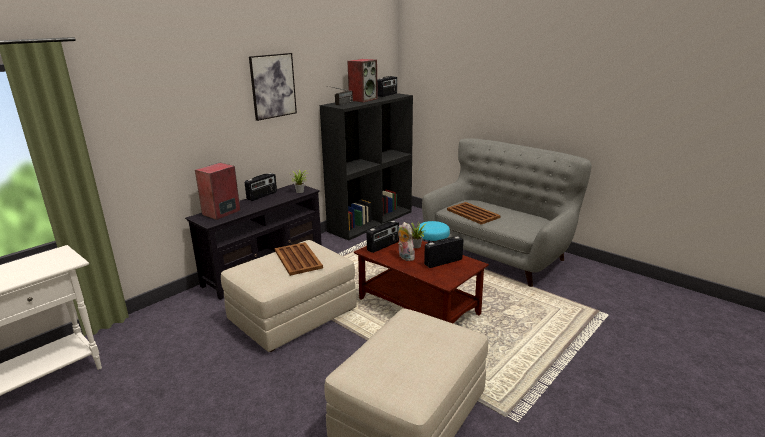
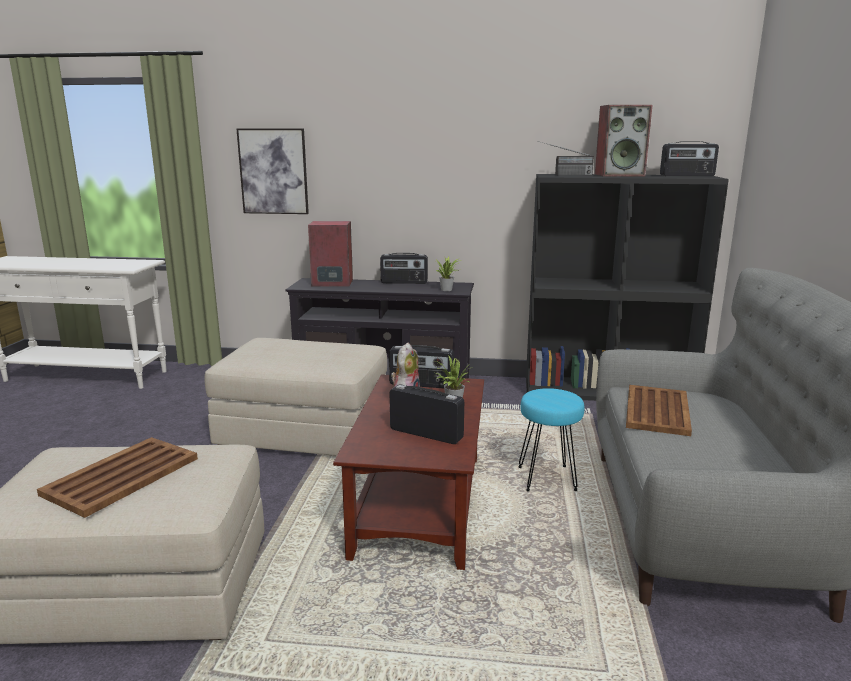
camera: 55 degrees right, 5 degrees down
picture [249,53,297,121] -> picture moved to [237,128,309,214]
brown tray [275,242,323,276] -> brown tray moved to [37,437,198,518]

